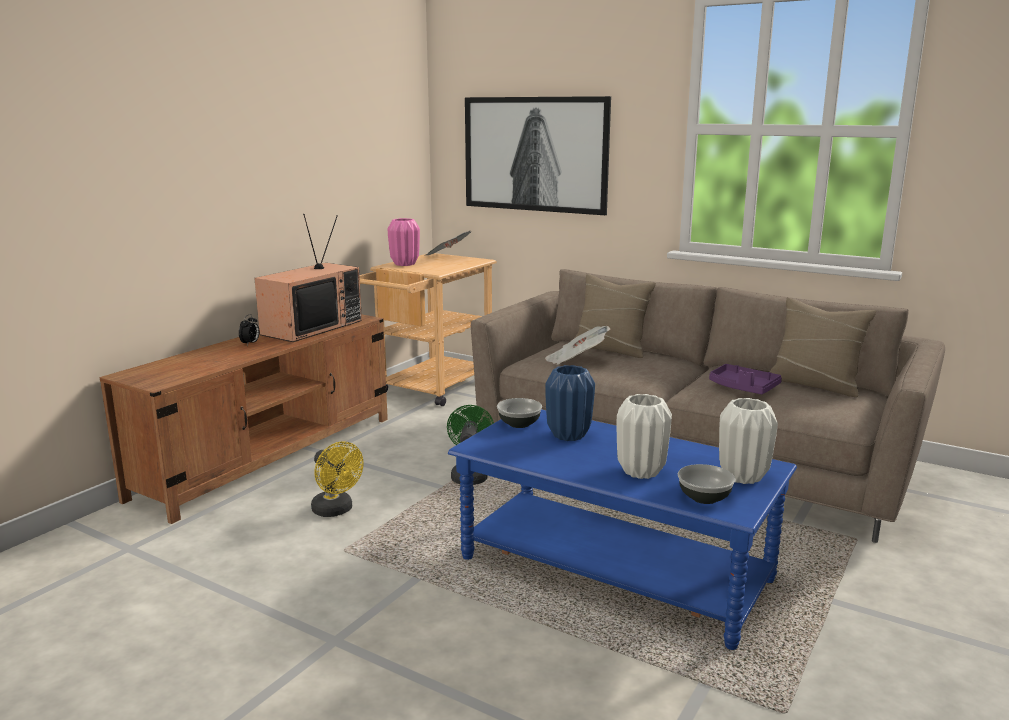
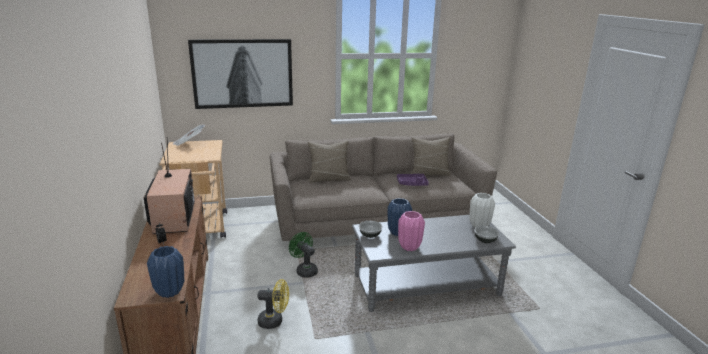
camera: 45 degrees left, 5 degrees up
pink vase [388,218,420,266] -> pink vase moved to [398,211,425,251]
blue coffee table [448,409,797,650] -> grey coffee table [352,215,516,312]
newspaper [545,326,610,365] -> none
white vase [616,394,672,479] -> none
none -> blue vase [147,246,184,298]

